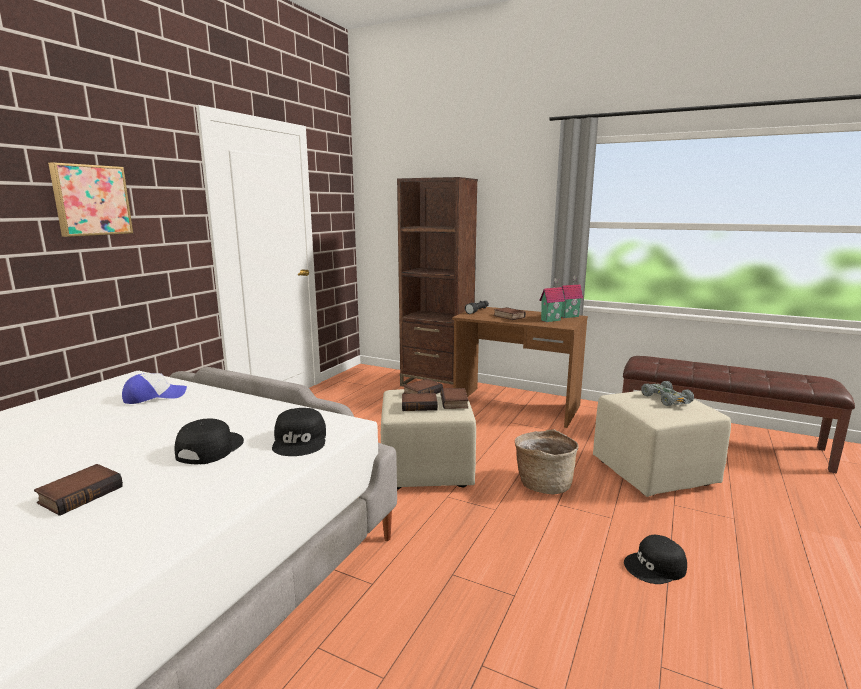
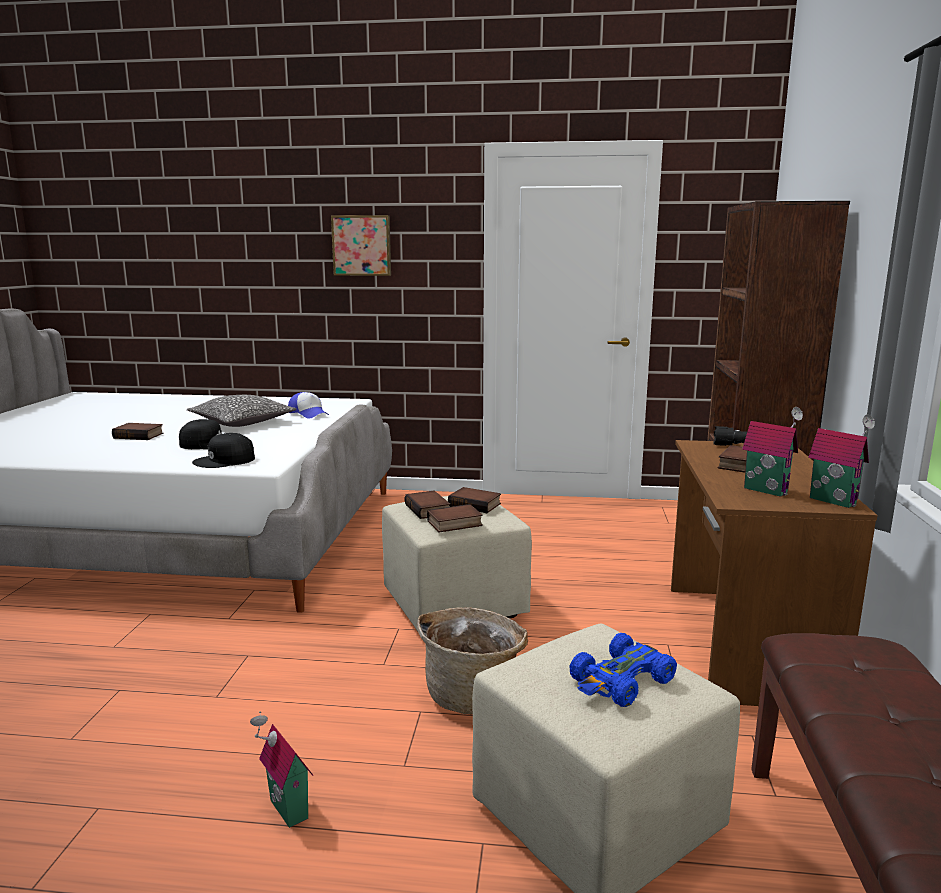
camera: 70 degrees right, 0 degrees up
black cap [624,535,687,584] -> toy house [250,711,313,828]
grey toy car [641,381,694,406] -> blue toy car [569,633,677,707]
none -> pillow [187,395,296,427]

